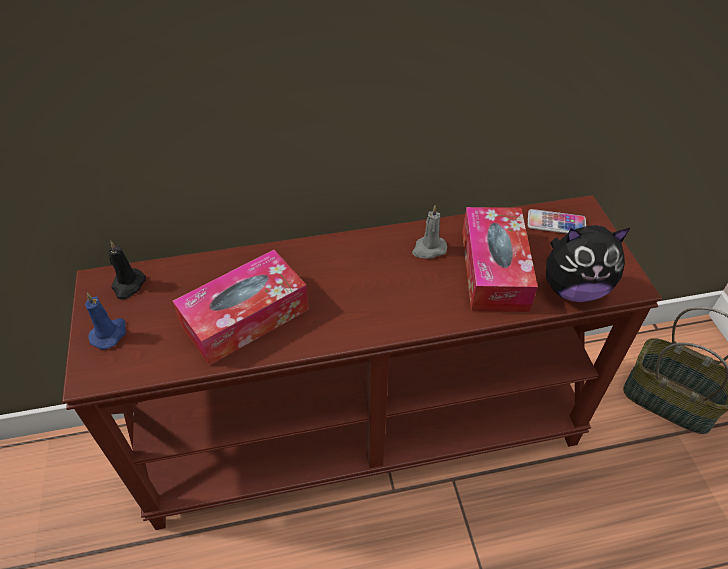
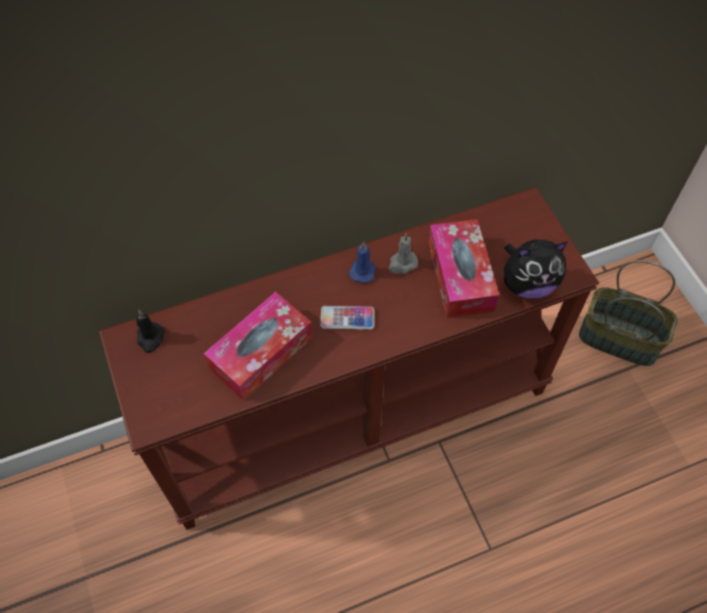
camera: 10 degrees left, 10 degrees up
blue candle [85,293,126,350] -> blue candle moved to [349,242,376,283]
phone [528,209,586,234] -> phone moved to [320,306,374,330]

